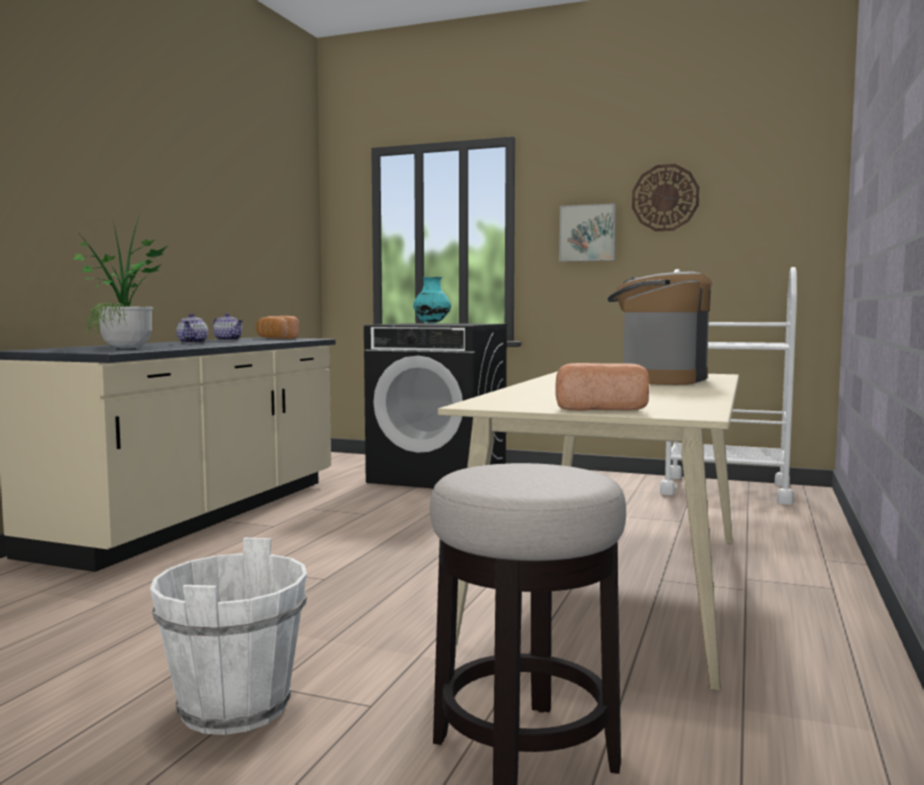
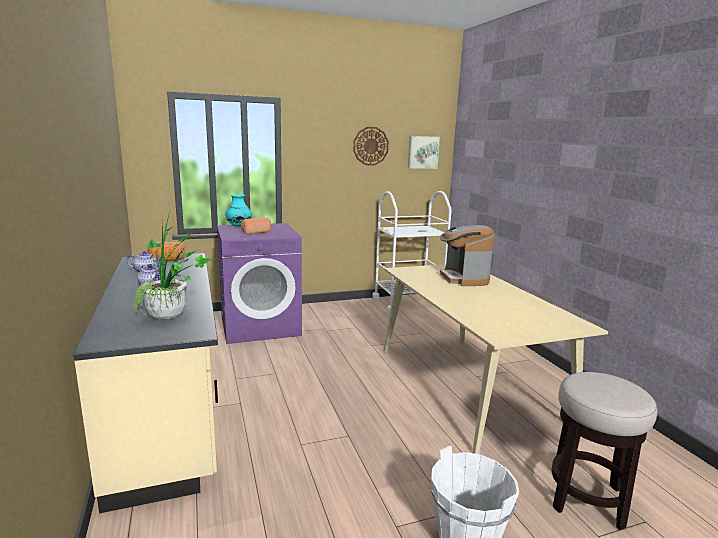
camera: 40 degrees left, 10 degrees up
black washing machine [364,323,508,488] -> purple washing machine [217,223,302,344]
bread [555,363,649,411] -> bread moved to [241,218,271,234]
picture [559,203,616,262] -> picture moved to [408,136,440,169]

